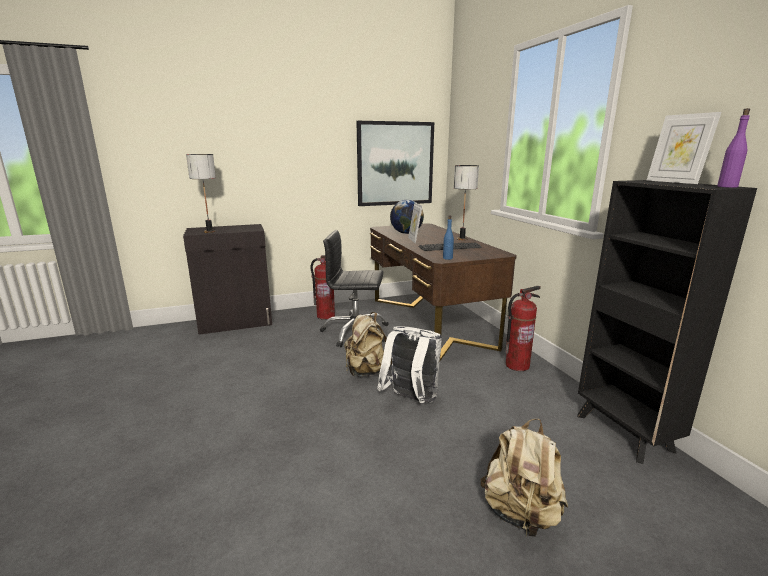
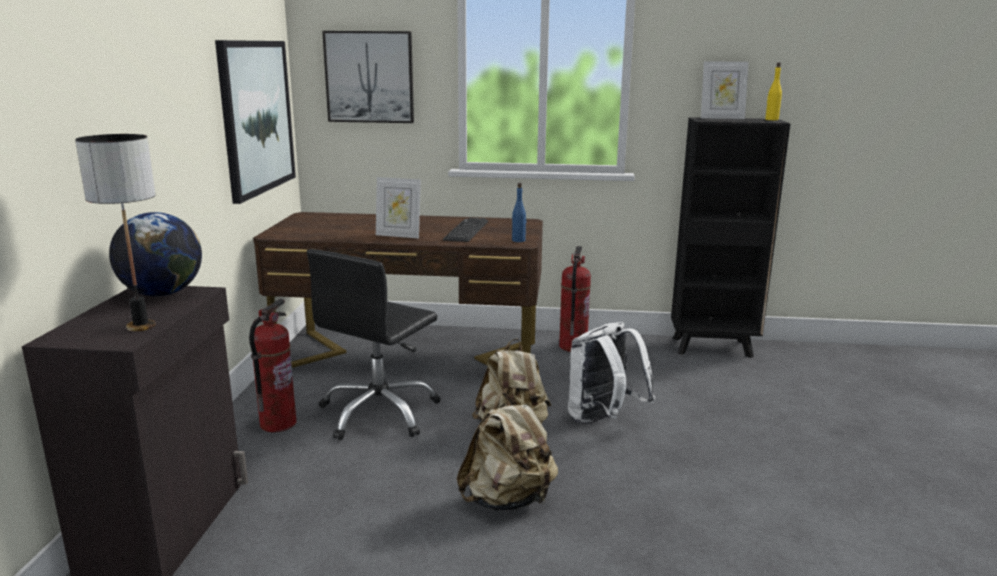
camera: 65 degrees left, 0 degrees up
globe [390,200,424,234] -> globe moved to [109,212,202,296]
table lamp [454,165,479,240] -> none
beige backpack [480,419,568,537] -> beige backpack moved to [457,392,558,511]
purple bottle [717,108,750,188] -> yellow bottle [765,62,782,120]
none -> picture [322,31,414,123]

